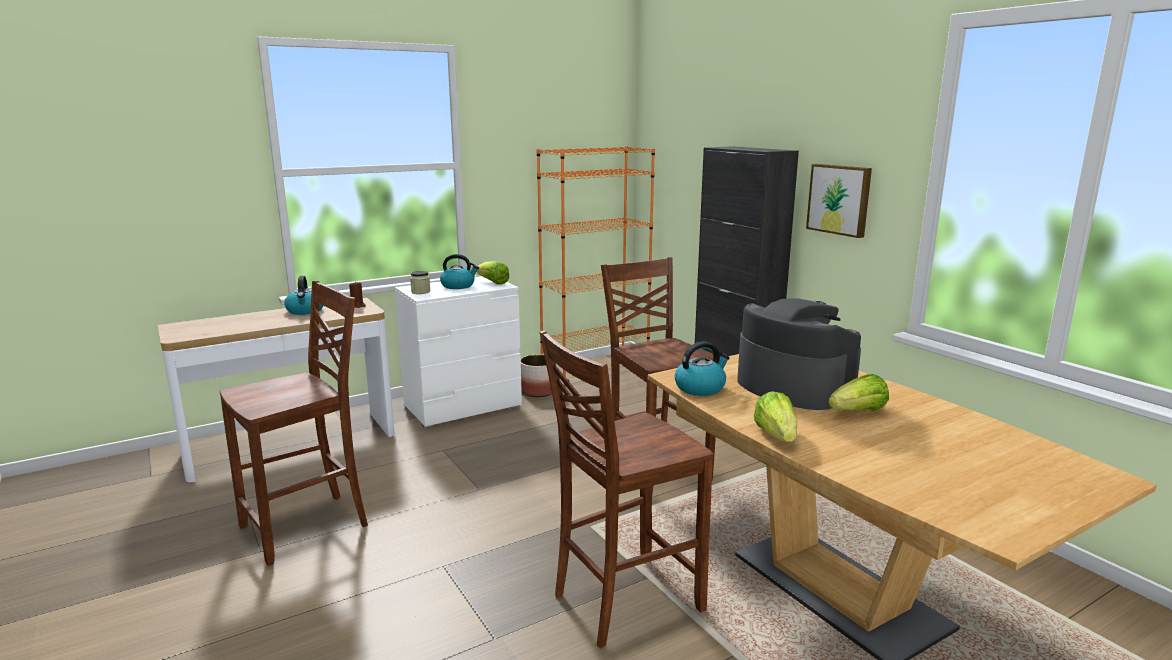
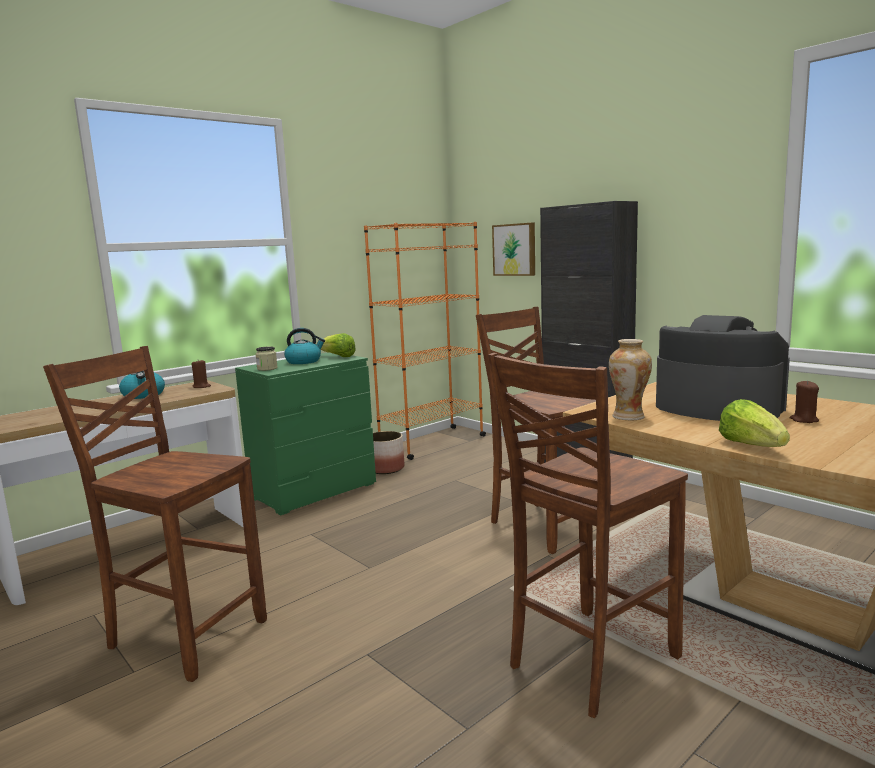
camera: 10 degrees left, 5 degrees down
brown chair [220,281,368,566] -> brown chair turned 105 degrees counterclockwise [43,346,267,682]
white dresser [395,276,522,428] -> green dresser [235,352,376,515]
kettle [675,341,730,396] -> vase [609,339,652,420]
picture [806,164,872,238] -> picture moved to [492,223,535,276]
lettuce [829,374,889,411] -> brown candle [790,380,819,423]

